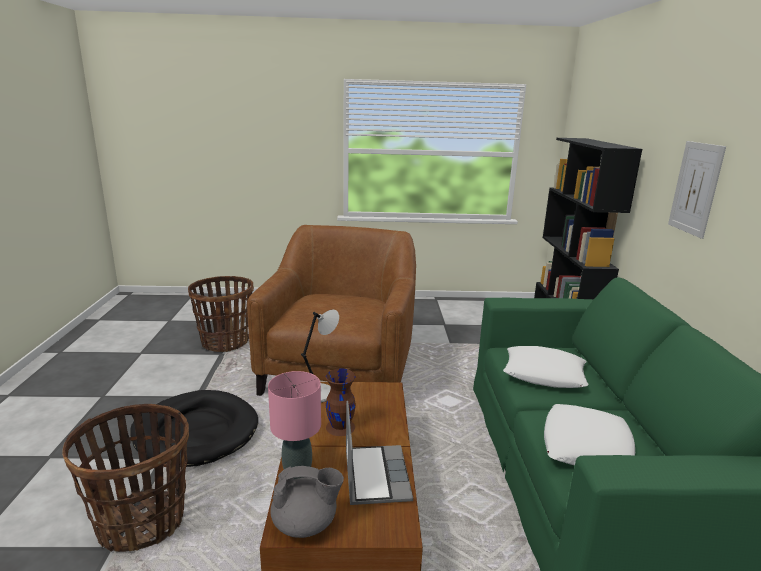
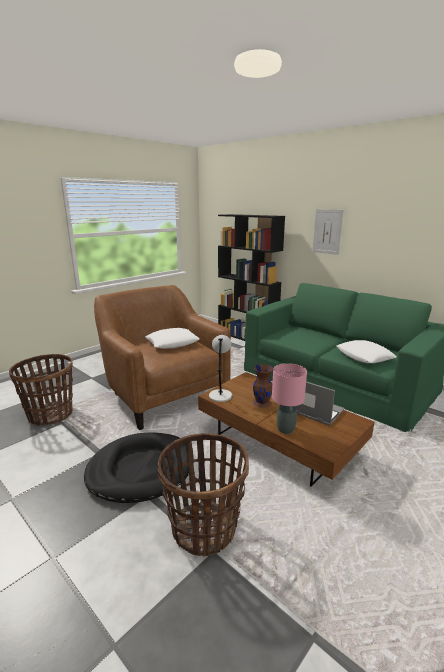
camera: 45 degrees left, 0 degrees up
grey teapot [270,466,344,538] -> none
white pillow [503,346,589,388] -> white pillow moved to [145,328,200,349]

